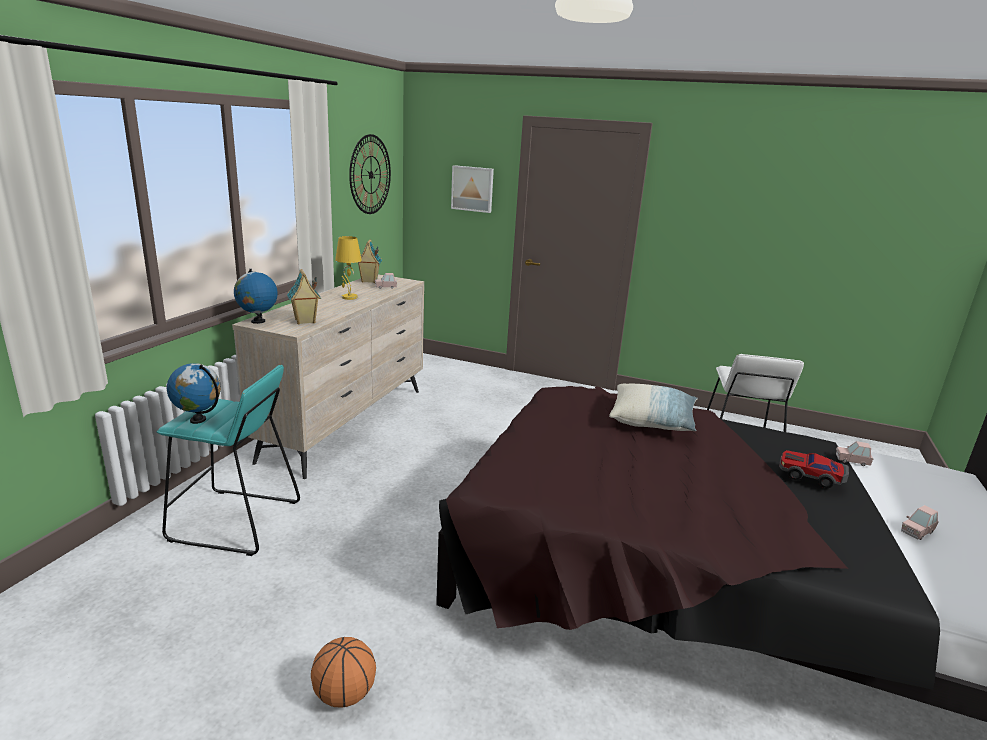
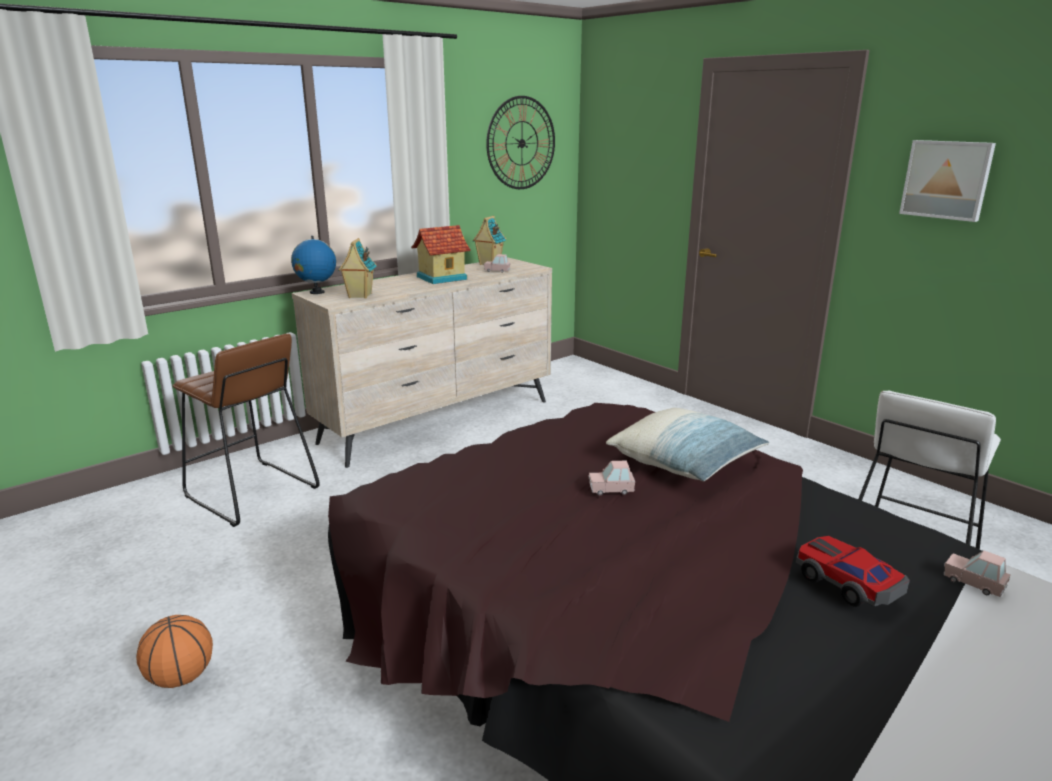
camera: 30 degrees right, 0 degrees up
turquoise stool [157,365,300,556] -> brown stool [172,334,320,527]
globe [167,363,221,424] -> none
yellow table lamp [335,236,362,300] -> toy house [411,225,471,284]
picture [451,165,494,213] -> picture moved to [899,140,996,222]
pink toy car [901,505,939,540] -> pink toy car moved to [589,461,635,495]

